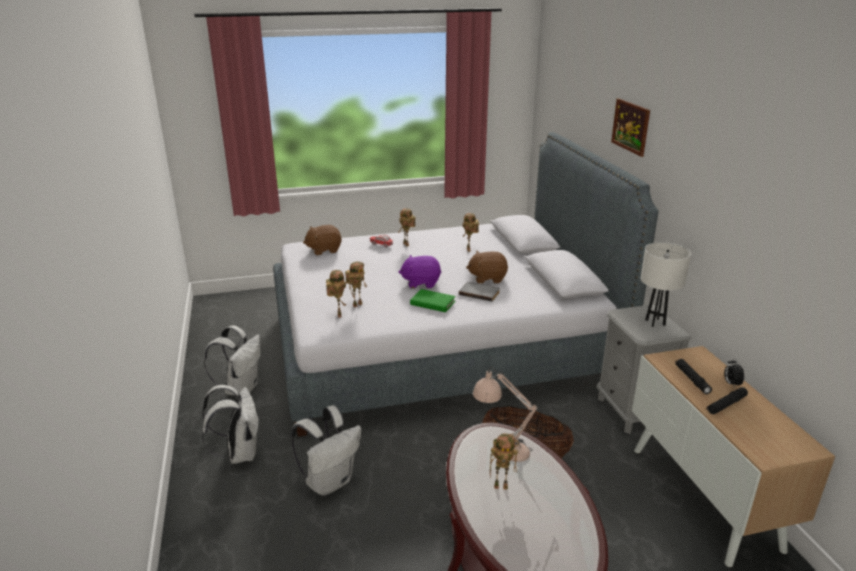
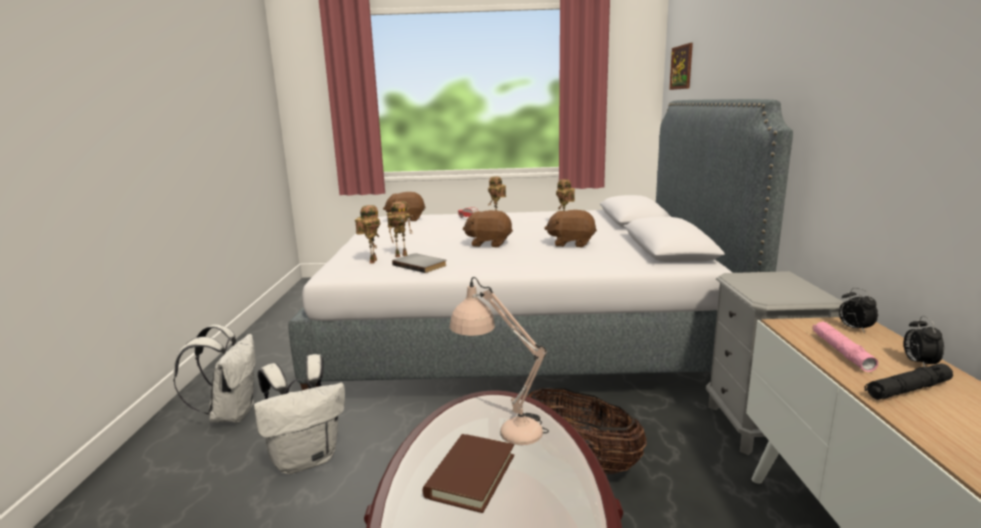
camera: 15 degrees right, 10 degrees down
white backpack [204,325,260,396] -> none
purple plush toy [399,255,442,288] -> brown plush toy [462,210,513,247]
green book [410,289,456,312] -> none
grey book [459,282,500,302] -> grey book moved to [392,253,447,273]
toy robot [489,433,519,490] -> brown book [422,434,514,513]
picture [611,98,650,157] -> picture moved to [669,43,693,90]
white table lamp [641,242,691,327] -> none
black flashlight [675,359,712,394] -> pink flashlight [812,322,878,372]
none -> alarm clock [839,288,878,333]

